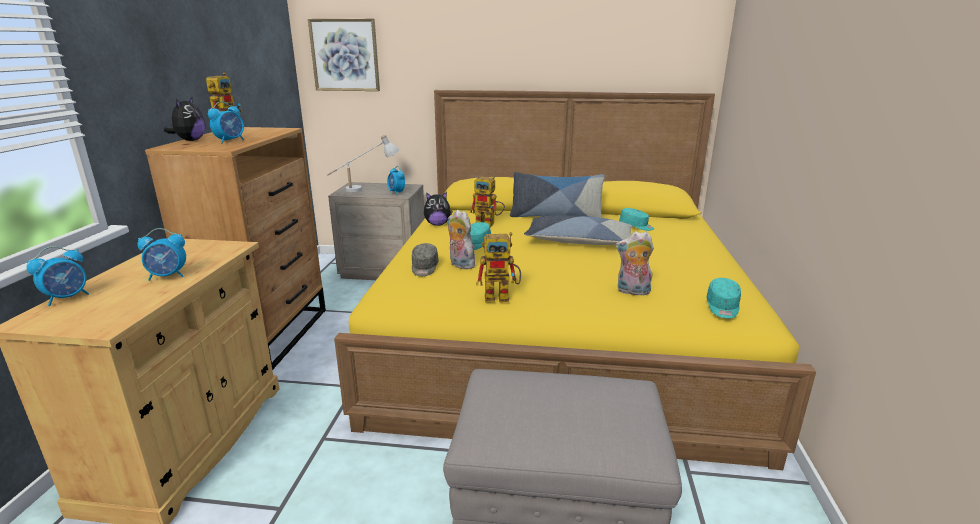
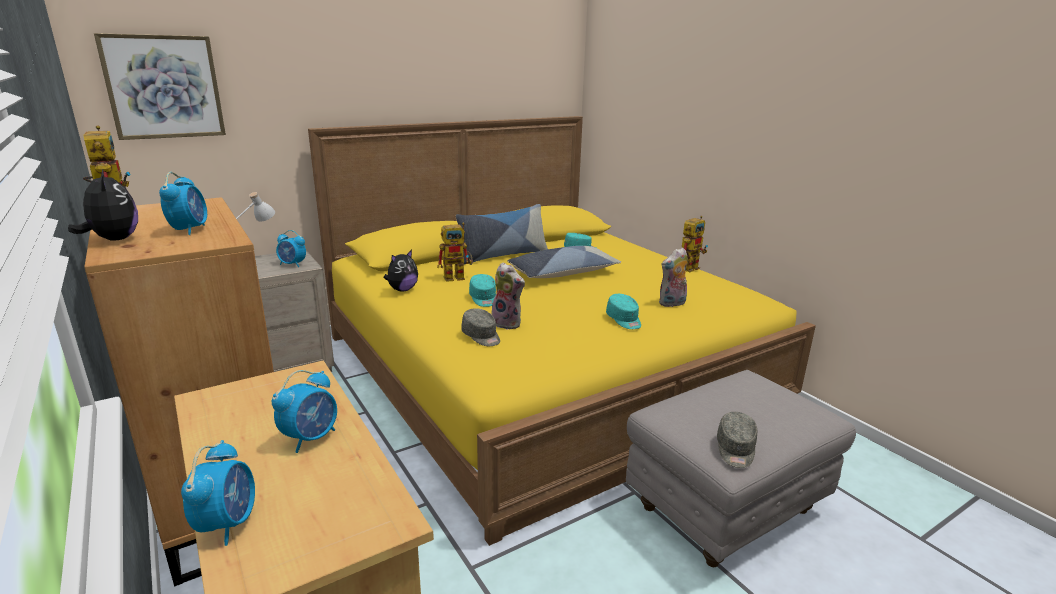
camera: 40 degrees left, 0 degrees up
plush toy [447,210,475,269] -> plush toy turned 150 degrees counterclockwise [492,262,525,330]
toy robot [476,232,521,302] -> toy robot moved to [682,216,708,272]
turquoise cap [706,278,741,319] -> turquoise cap moved to [606,294,641,329]
none -> grey cap [717,412,757,468]

